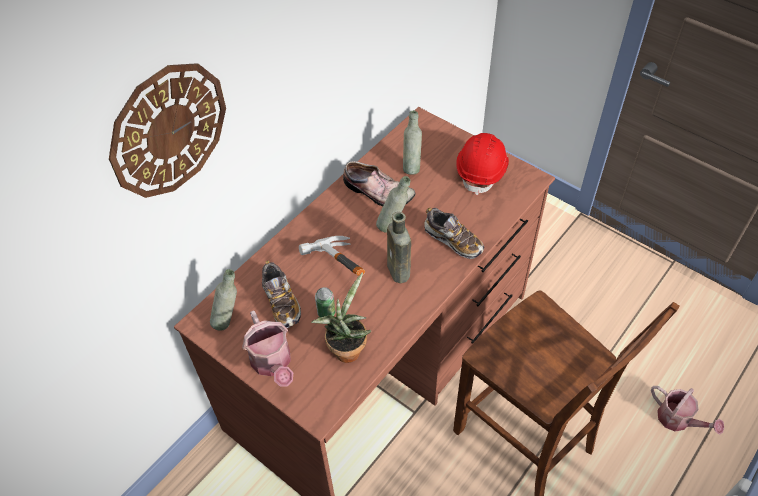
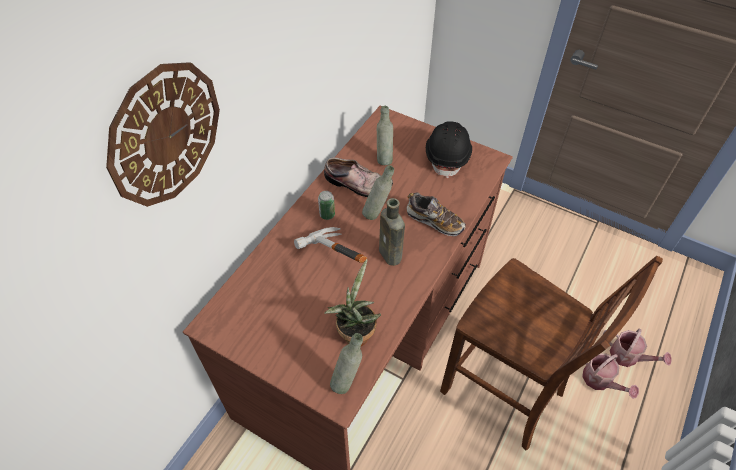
camera: 10 degrees left, 0 degrees up
grey bottle [210,269,237,331] -> grey bottle moved to [330,333,363,394]
watering can [242,311,293,387] -> watering can moved to [582,353,639,399]
shoe [262,260,301,328] -> none
can [315,287,335,317] -> can moved to [318,191,335,220]
red hard hat [456,133,509,195] -> black hard hat [426,121,472,179]

